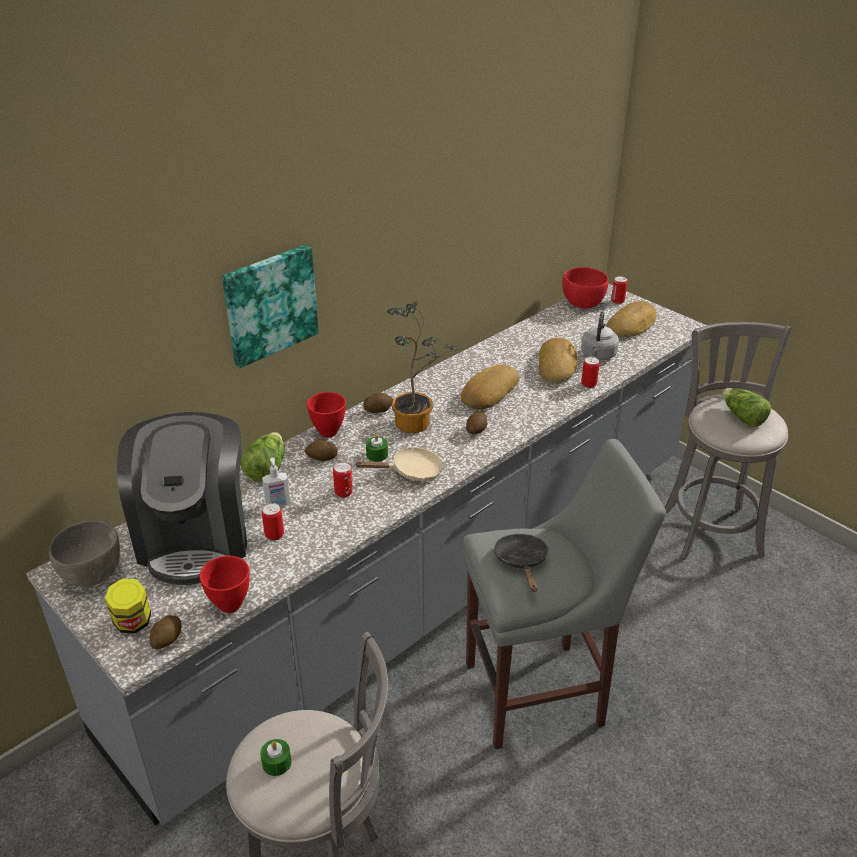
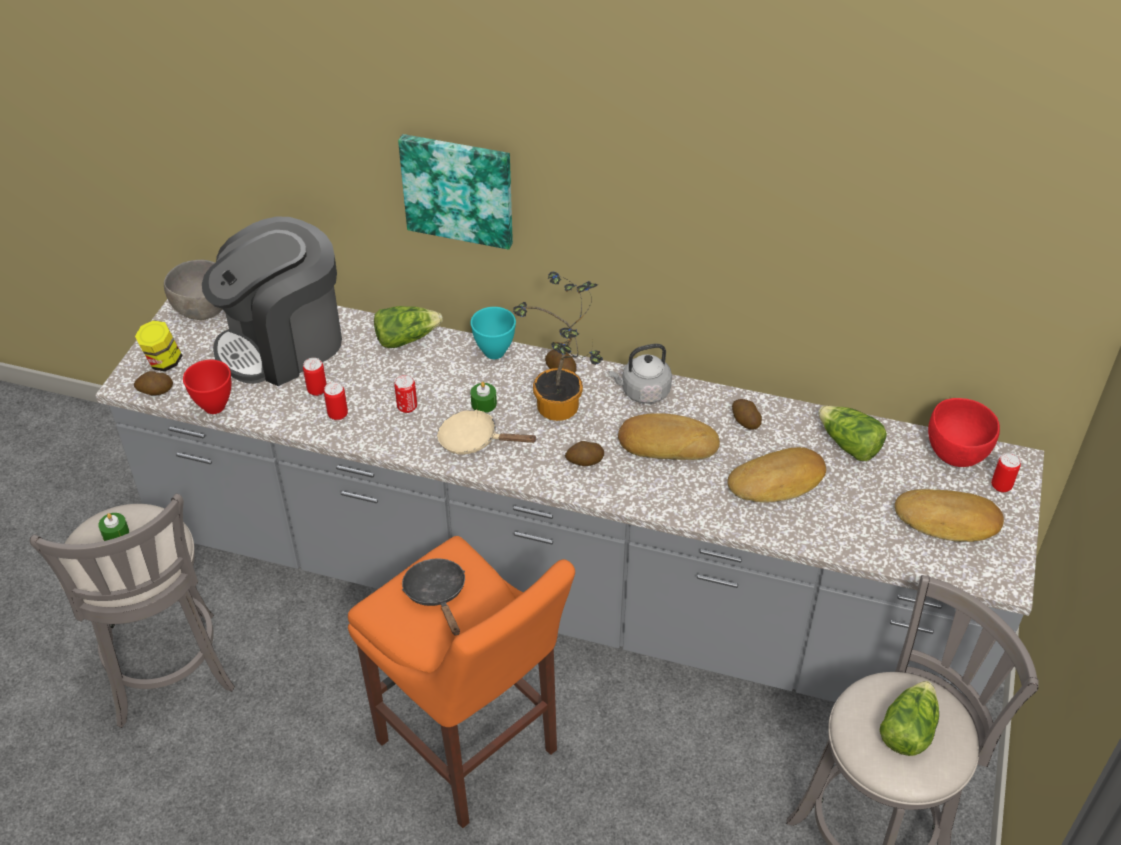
camera: 60 degrees right, 10 degrees up
soap dispenser [262,458,290,507] -> none
potato [304,440,338,461] -> potato moved to [732,399,762,430]
red bowl [307,392,346,437] -> turquoise bowl [471,307,516,359]
beige frying pan [354,447,443,481] -> beige frying pan turned 150 degrees clockwise [437,409,538,455]
grey stool [463,439,666,749] -> orange stool [348,536,575,828]
black frying pan [494,534,548,592] -> black frying pan turned 75 degrees counterclockwise [402,558,465,636]
grey kettle [581,311,619,360] -> grey kettle moved to [609,344,672,404]
can [581,357,600,388] -> can moved to [324,382,348,420]
none -> lettuce [818,406,887,461]

